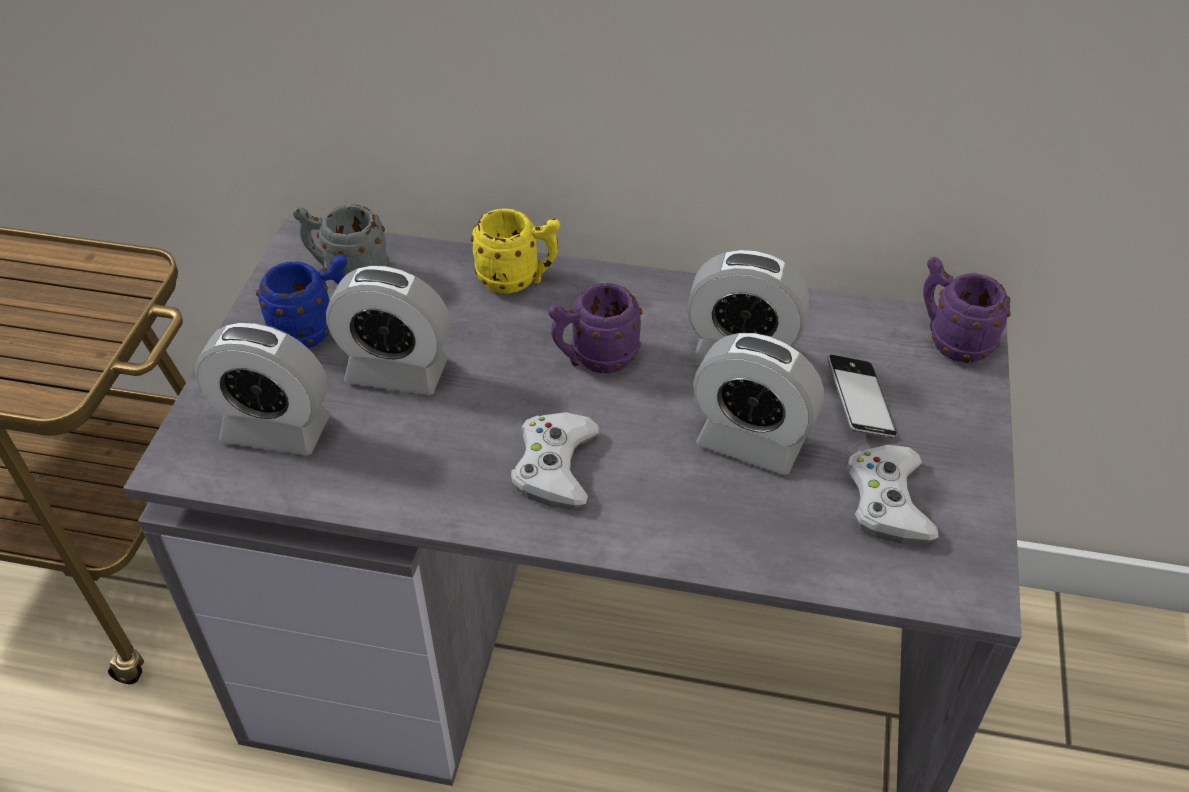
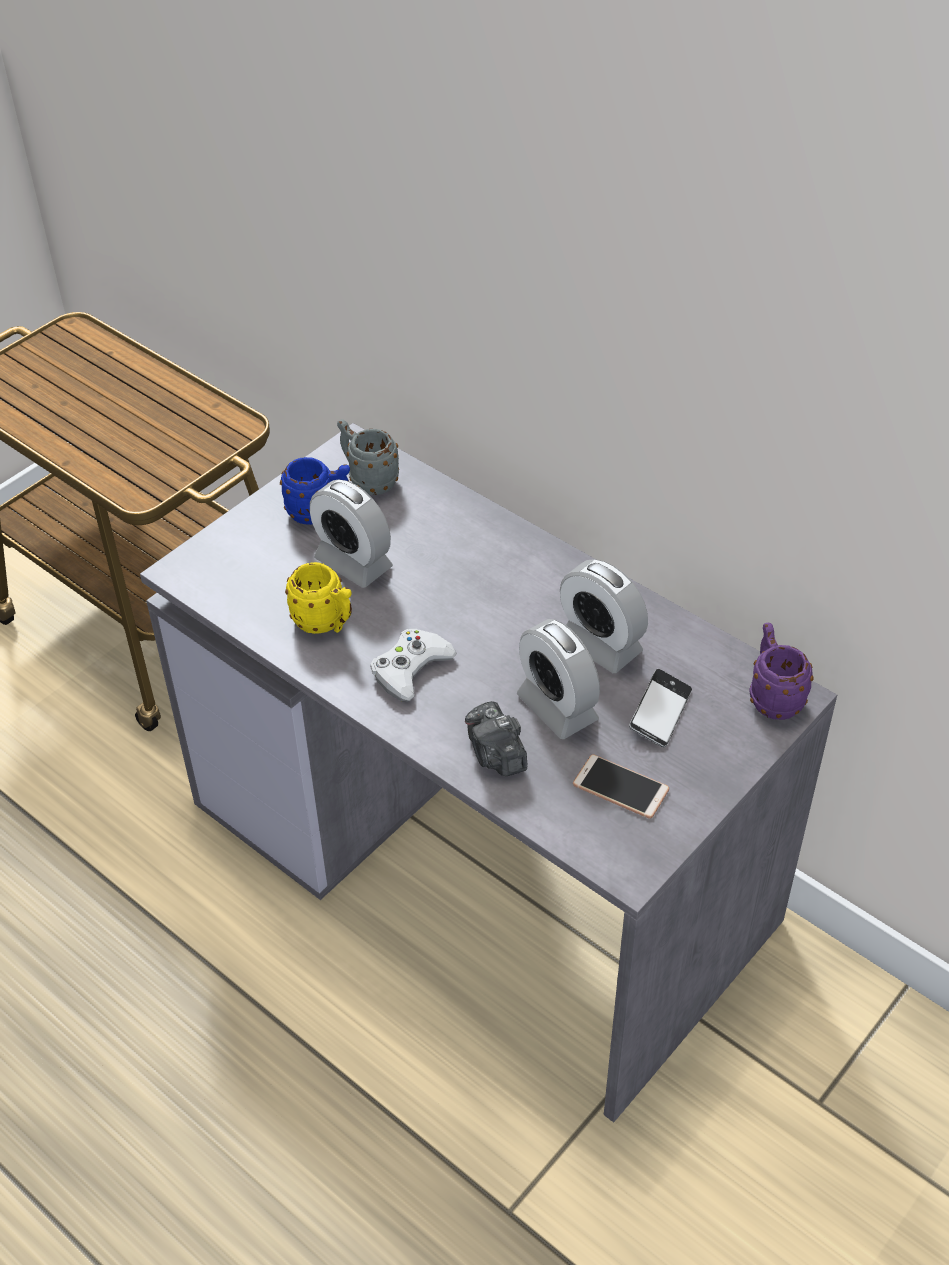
camera: 30 degrees right, 0 degrees up
alarm clock [195,322,330,456] -> none
yellow mug [471,208,560,294] -> yellow mug moved to [285,562,352,634]
purple mug [548,283,643,373] -> none
white game controller [847,445,939,544] -> phone [573,754,669,819]
none -> camera [465,701,527,776]

